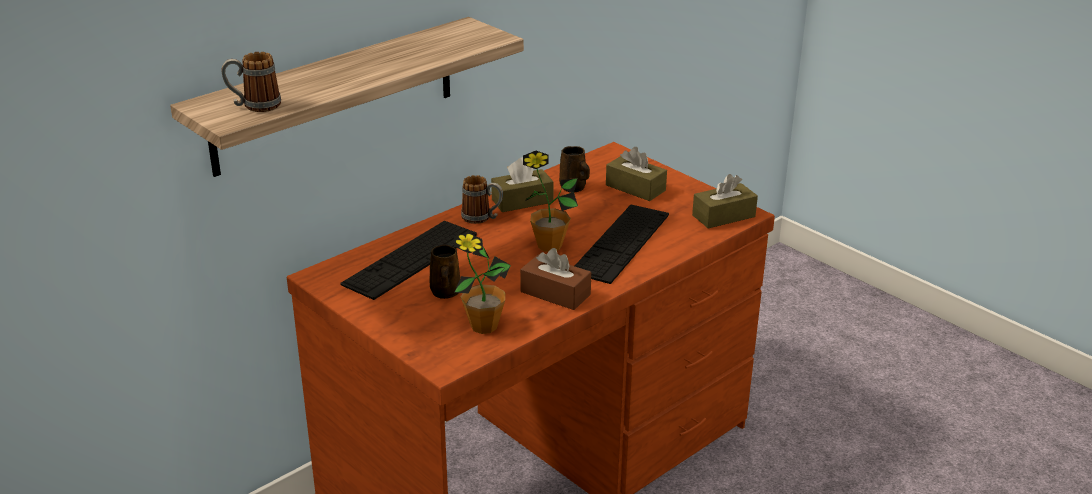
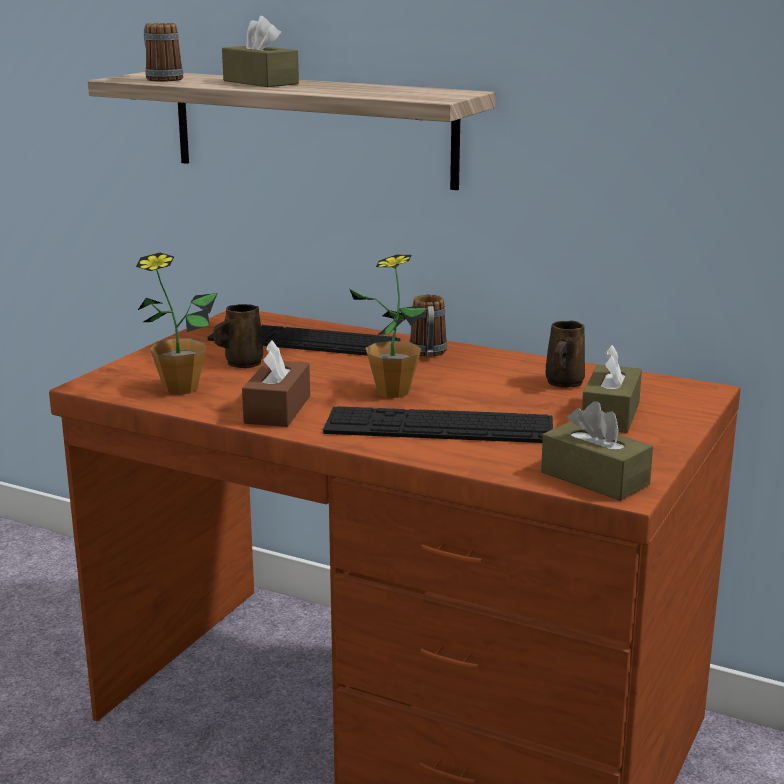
camera: 70 degrees right, 10 degrees down
brown tissue box [491,157,554,212] -> brown tissue box moved to [222,16,299,87]

